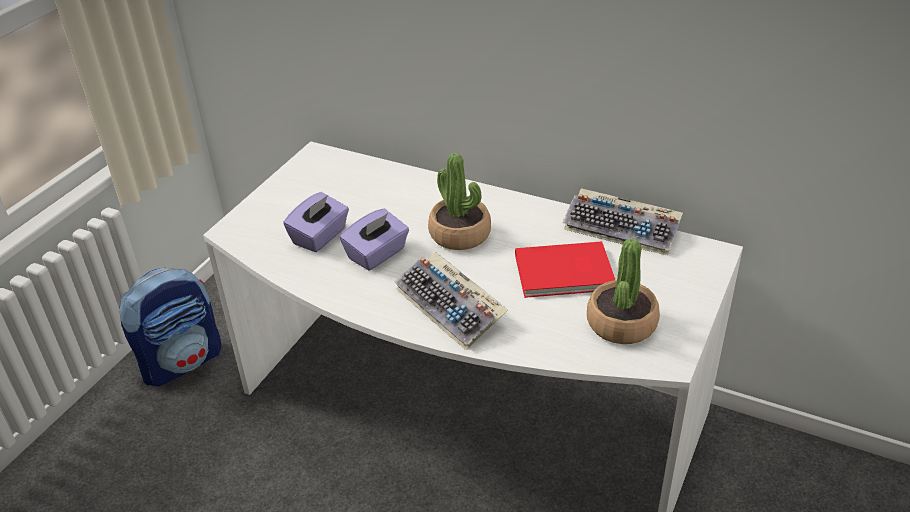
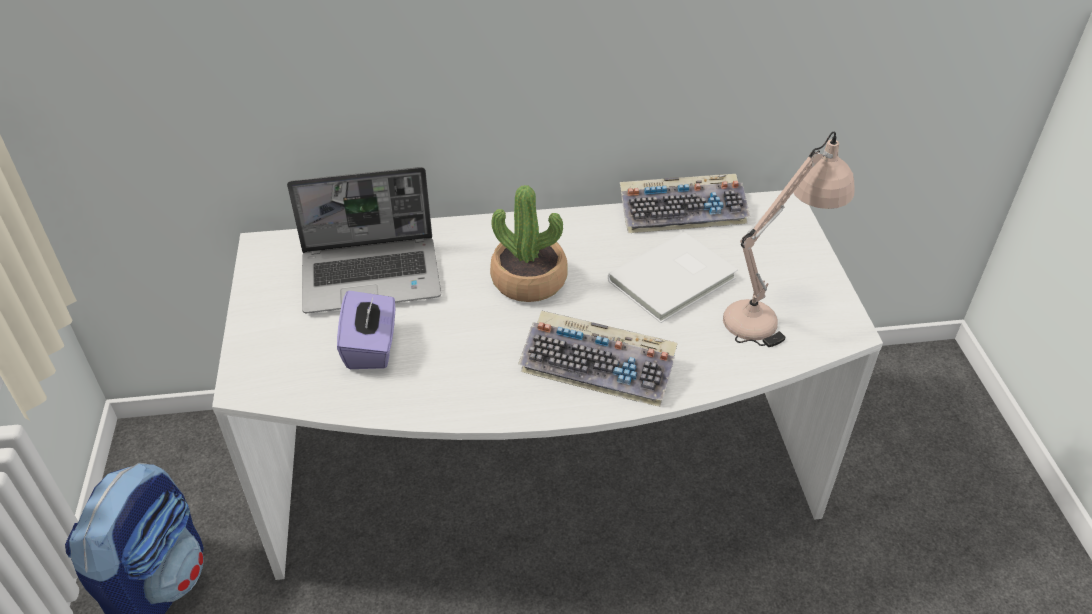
camera: 35 degrees left, 5 degrees up
purple tissue box [340,208,409,270] -> none
red book [515,241,615,298] -> white book [608,232,738,323]
potted plant [587,238,660,344] -> beige table lamp [723,132,854,347]
none -> laptop [287,167,441,313]

